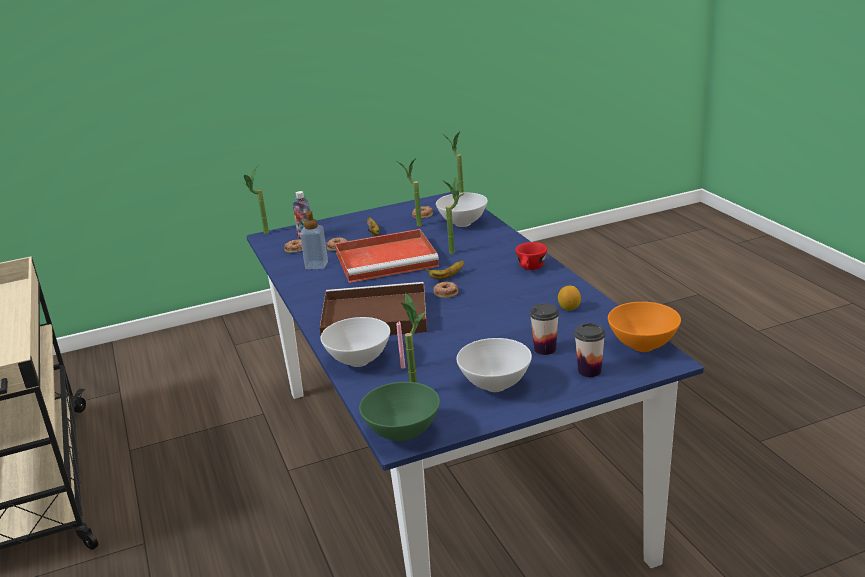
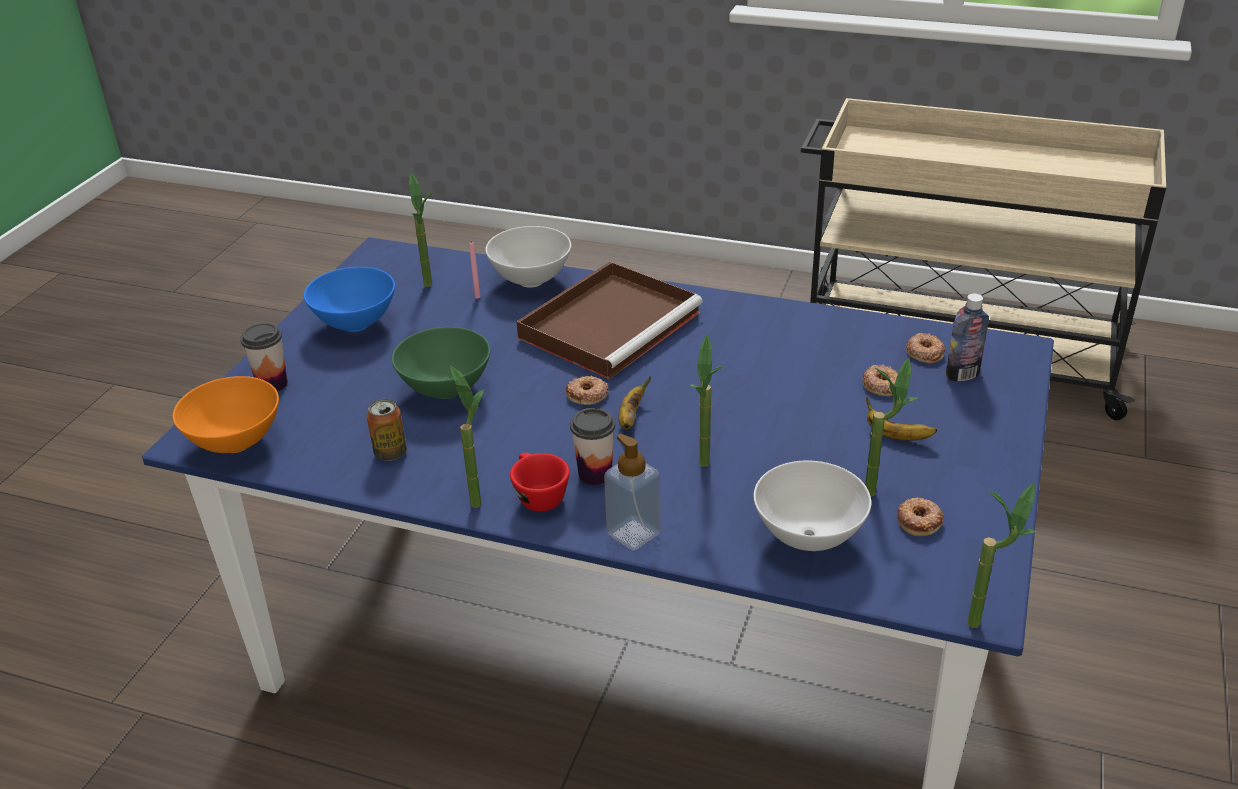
camera: 130 degrees right, 10 degrees up
potted plant [243,165,269,234] -> potted plant moved to [450,365,484,508]
soap dispenser [300,211,328,269] -> soap dispenser moved to [604,434,661,551]
red tray [335,229,439,283] -> none
green bowl [359,382,440,442] -> green bowl moved to [392,327,490,399]
white bowl [457,338,532,392] -> blue bowl [304,267,395,332]
cup [530,303,559,355] -> cup moved to [570,408,615,485]
lemon [558,286,581,311] -> can [366,399,407,461]

